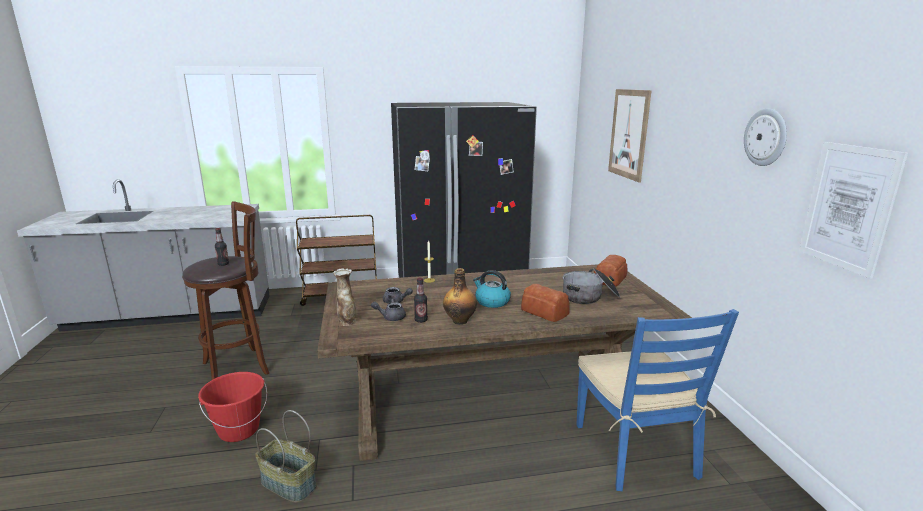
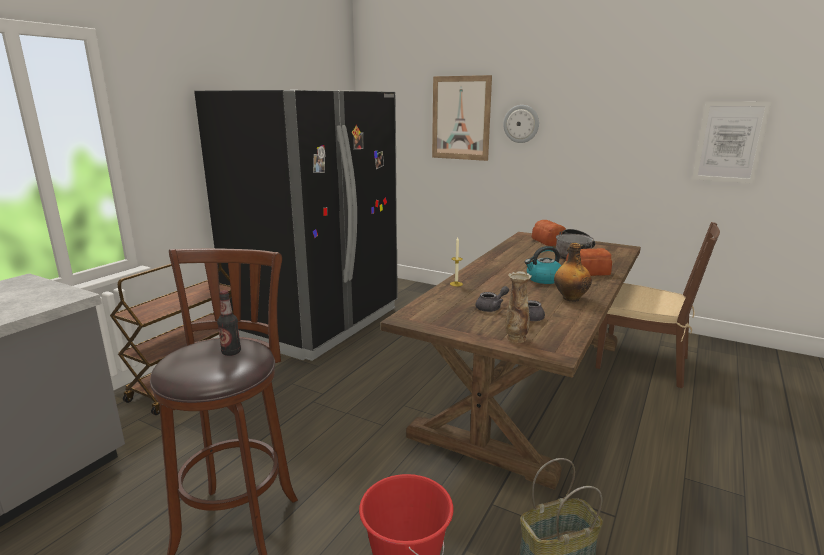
camera: 50 degrees left, 0 degrees up
bottle [414,278,428,323] -> none
blue chair [576,309,739,491] -> brown chair [595,222,720,388]
wall clock [744,108,787,166] -> wall clock moved to [503,105,539,143]

